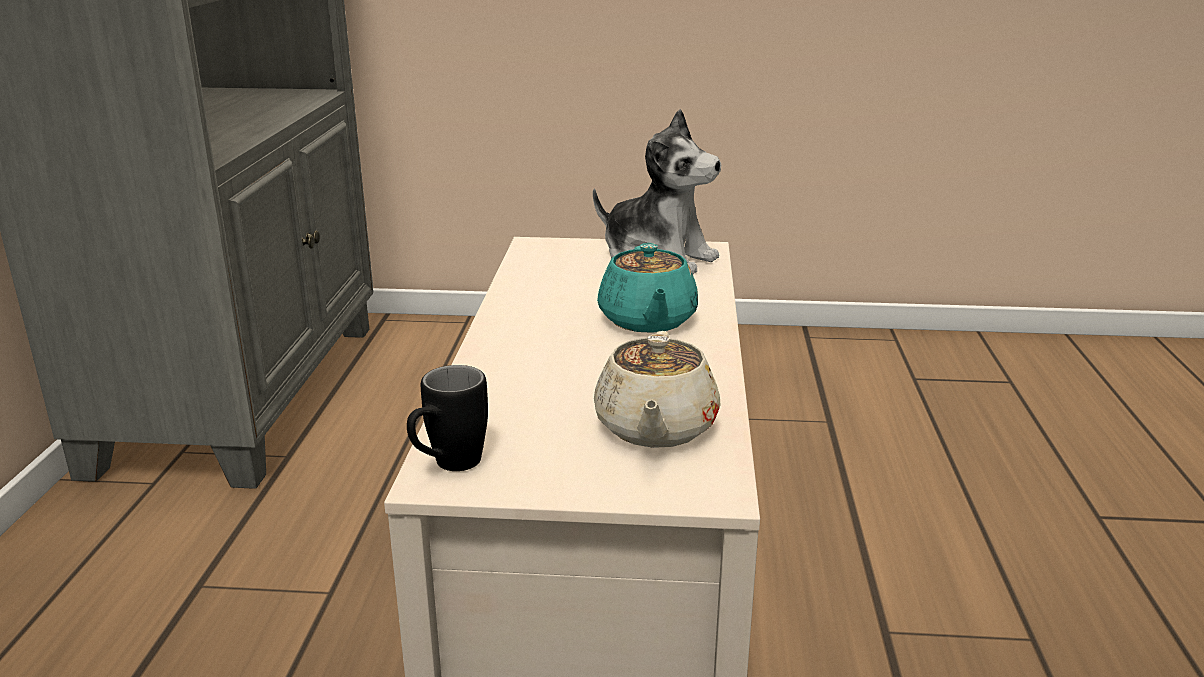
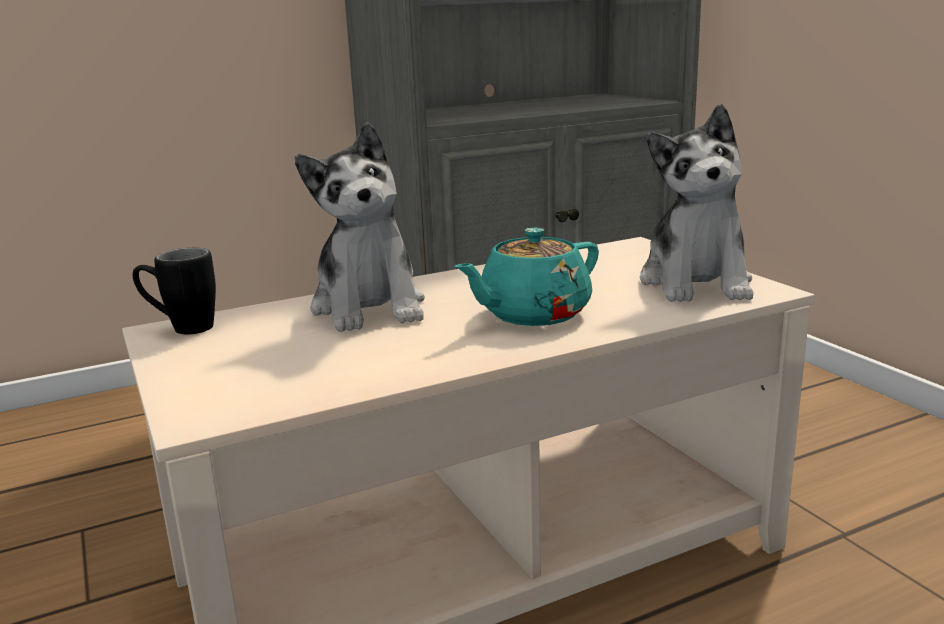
camera: 60 degrees right, 5 degrees down
beige teapot [594,331,721,448] -> none
none -> plush toy [295,122,425,332]

